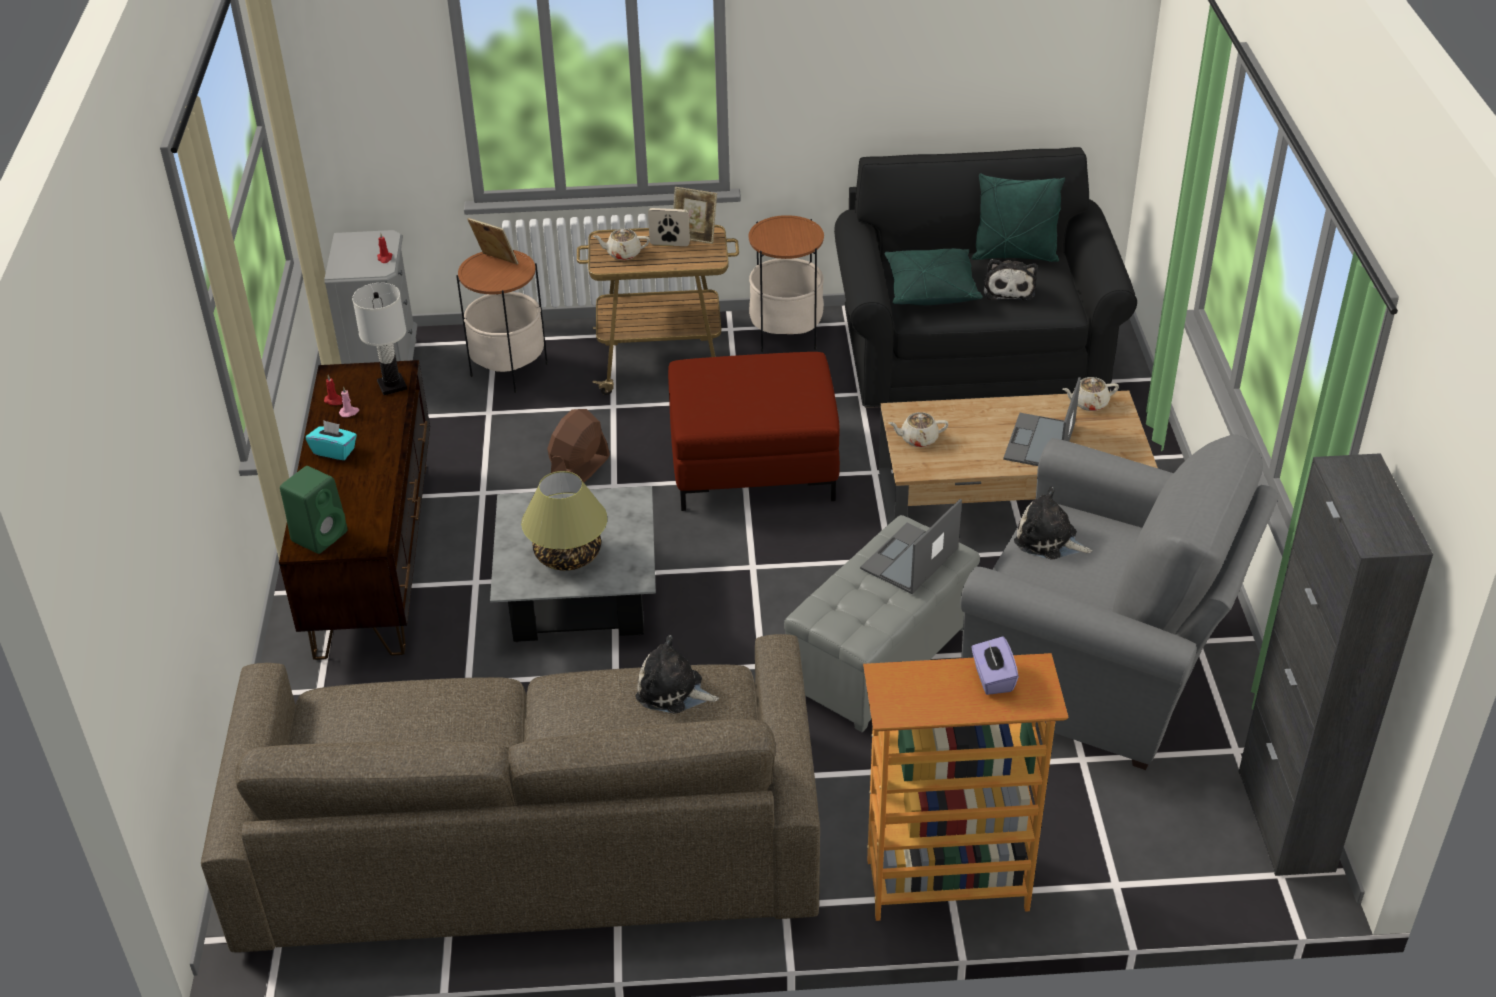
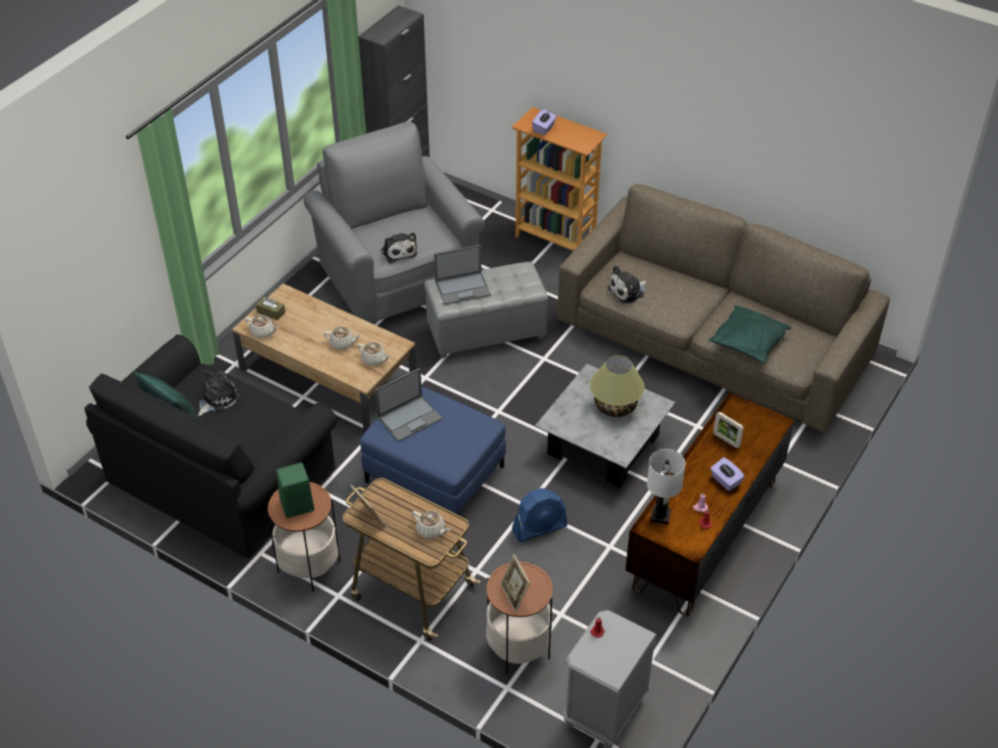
camera: 145 degrees left, 5 degrees up
green speaker [280,466,347,554] -> green speaker moved to [276,462,314,518]
turquoise tissue box [306,420,357,460] -> purple tissue box [710,457,745,491]
brown fan [547,409,610,482] -> blue fan [512,488,567,542]
plush toy [636,635,719,714] -> plush toy turned 90 degrees clockwise [607,265,647,304]
picture frame [648,208,690,246] -> picture frame moved to [713,412,744,448]
red ottoman [668,352,840,511] -> blue ottoman [360,386,506,515]
green pillow [884,248,983,305] -> green pillow moved to [709,305,792,364]
laptop [1003,377,1081,466] -> laptop moved to [375,368,443,442]
none -> brown tissue box [256,297,285,320]
none -> beige teapot [323,327,362,350]

